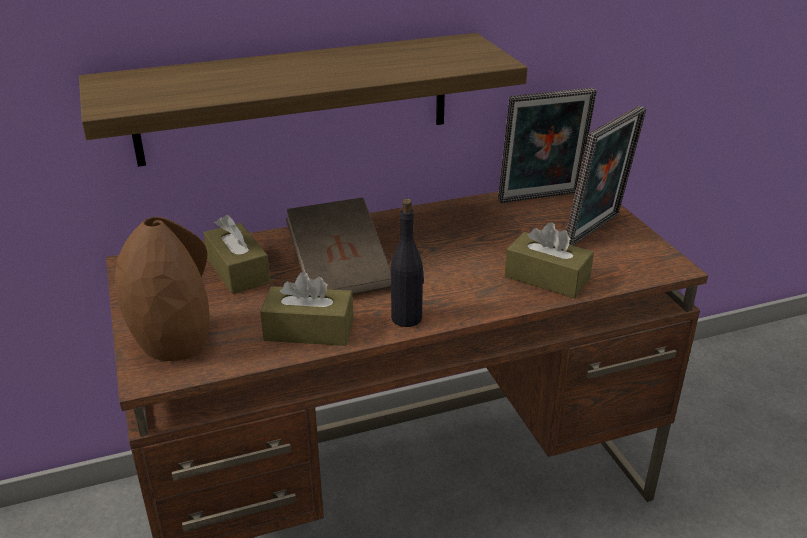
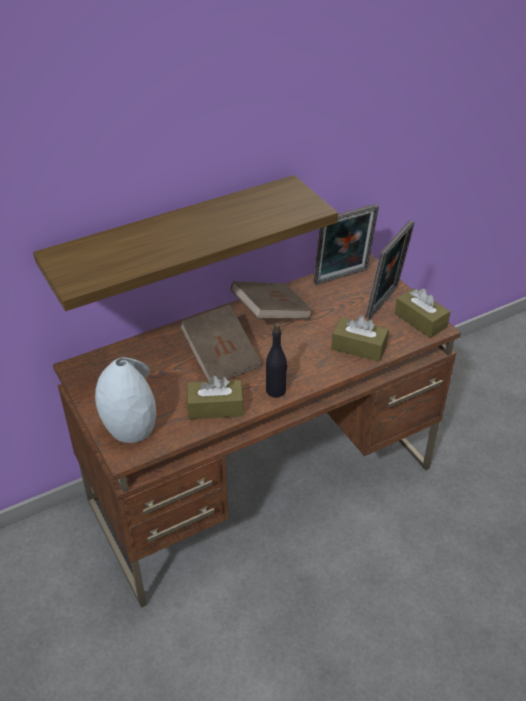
camera: 10 degrees left, 10 degrees up
brown vase [115,217,210,361] -> grey vase [95,357,156,443]
brown tissue box [204,215,271,294] -> brown tissue box moved to [395,288,451,338]
none -> brown book [231,281,313,319]

